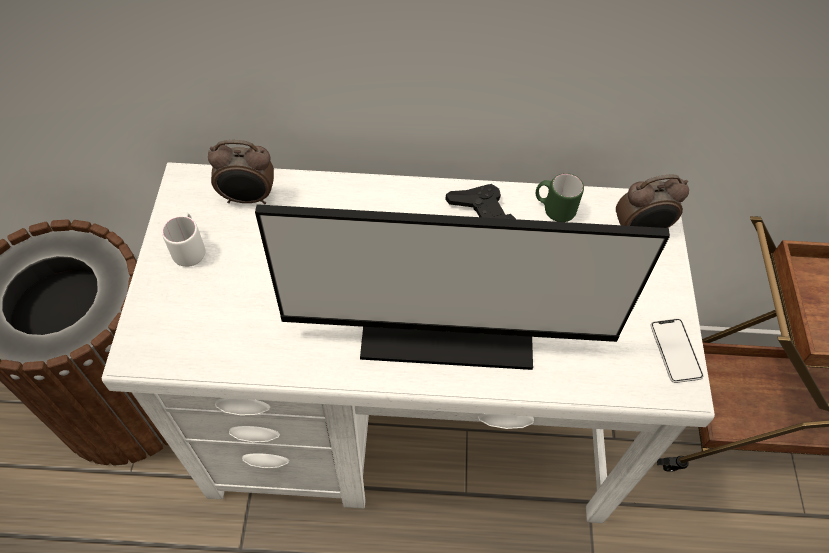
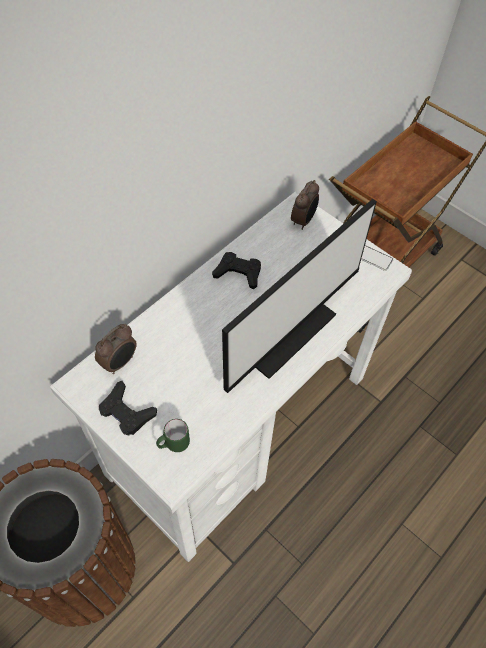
camera: 50 degrees left, 0 degrees up
white mug [162,212,205,267] -> black game controller [99,381,157,435]
green mug [536,173,584,222] -> green mug moved to [156,419,190,452]

